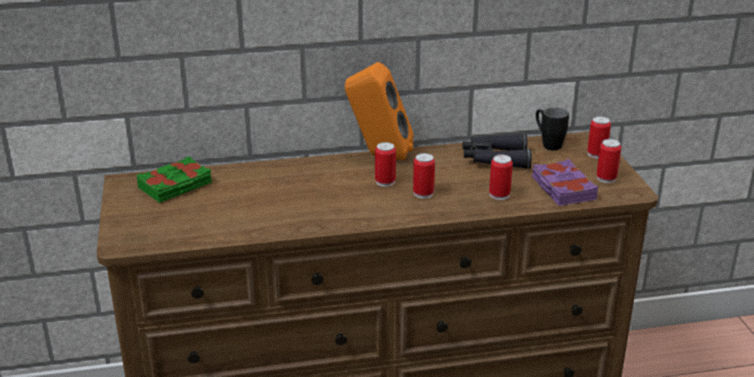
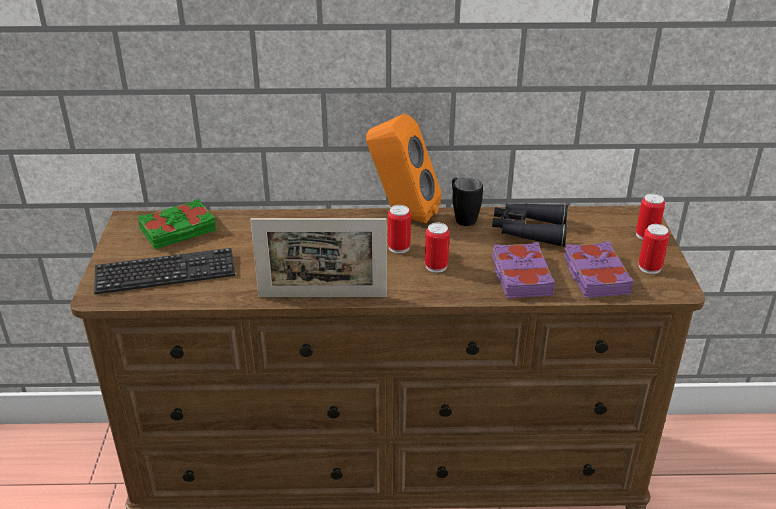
camera: 10 degrees right, 5 degrees up
can [489,154,513,200] -> purple book [492,242,555,298]
black mug [536,107,569,151] -> black mug moved to [452,177,483,226]
none -> keyboard [94,248,235,294]
none -> picture frame [250,218,387,297]

